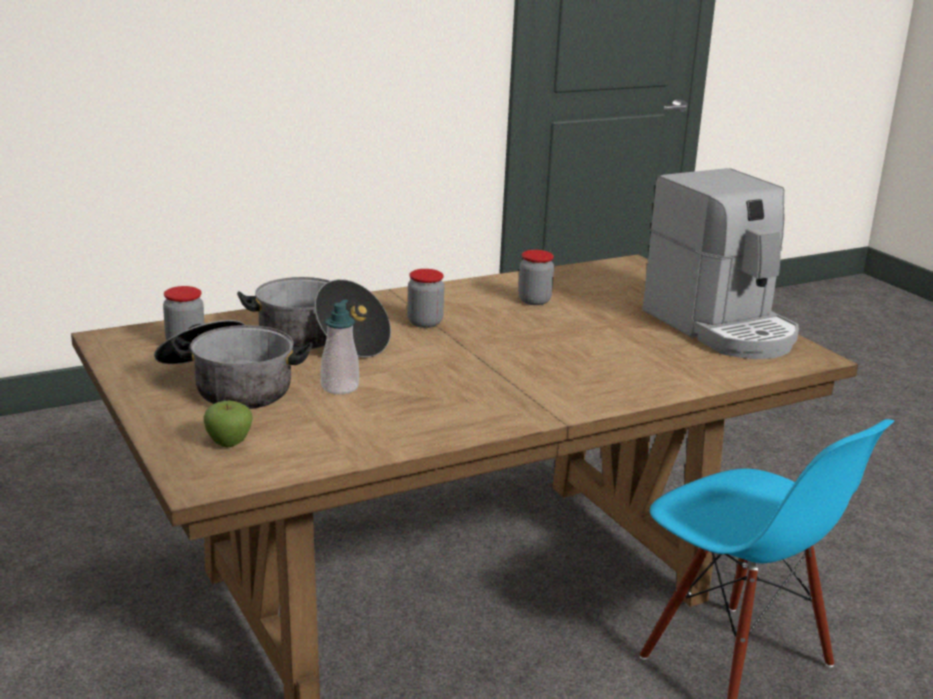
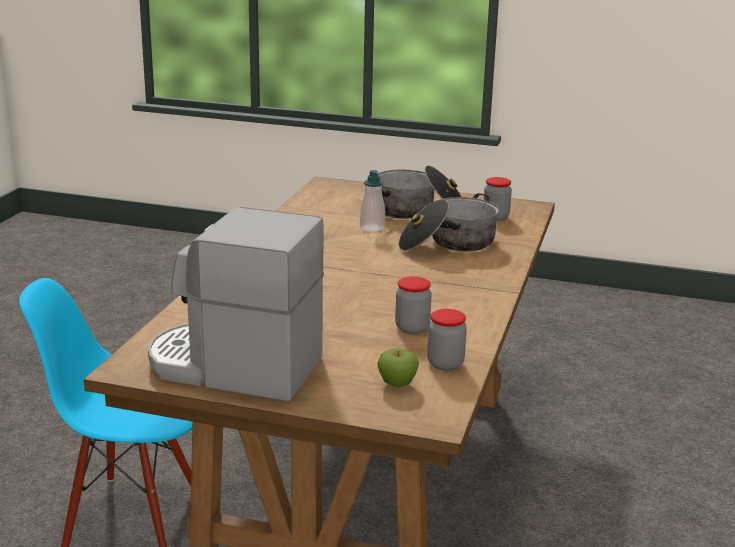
camera: 135 degrees right, 0 degrees up
apple [204,400,253,448] -> apple moved to [377,348,419,387]
jar [407,269,444,328] -> jar moved to [427,309,467,371]

